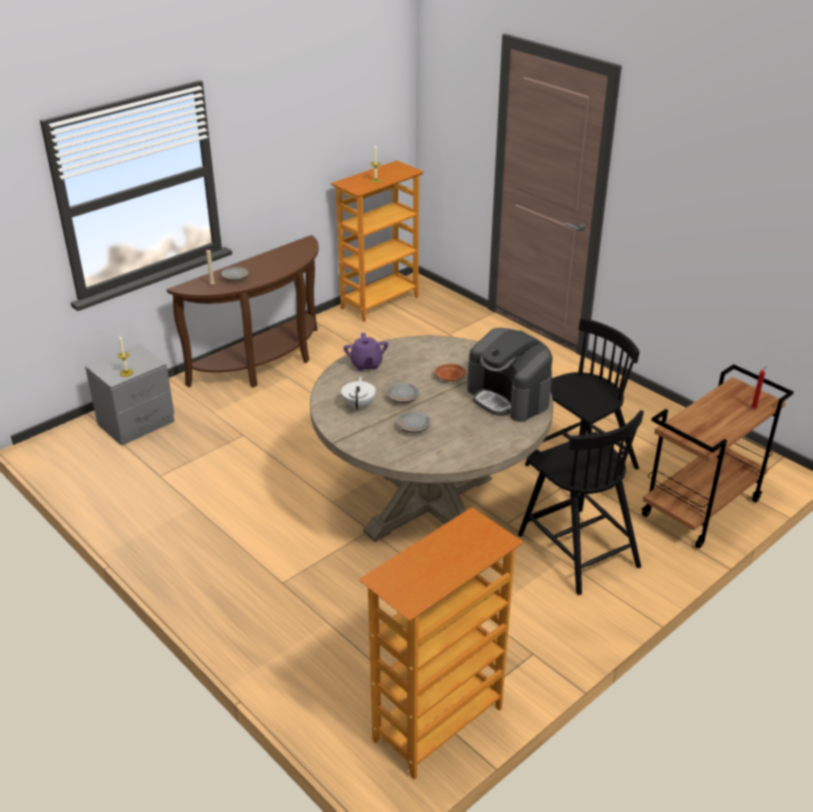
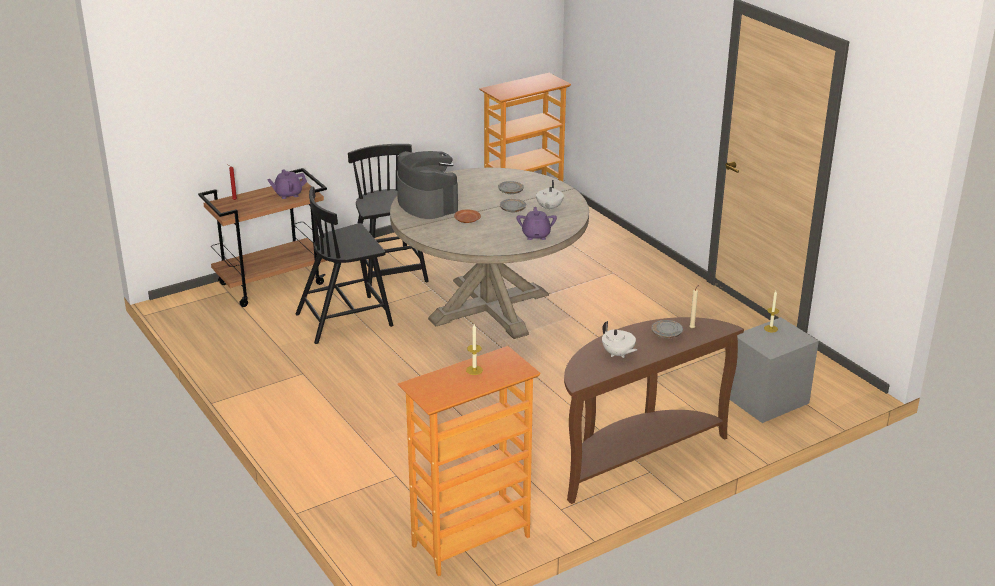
camera: 170 degrees left, 5 degrees down
none -> purple teapot [267,169,307,199]
none -> white teapot [602,321,637,358]

